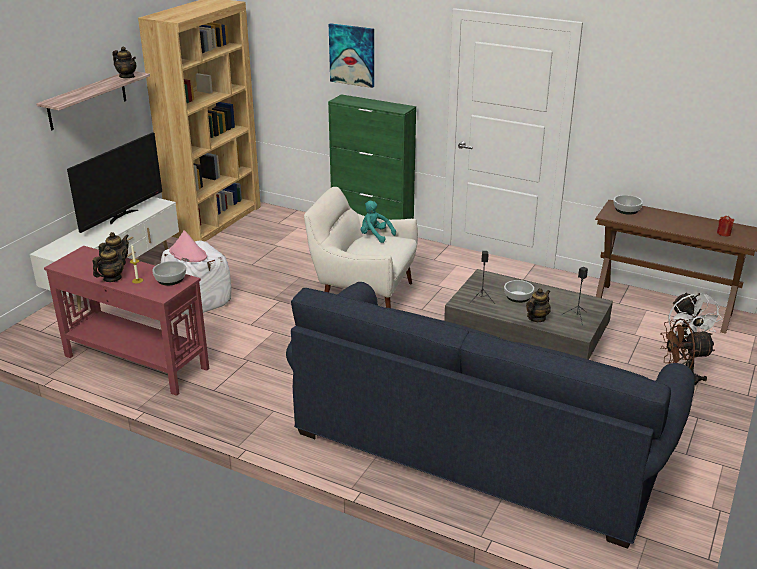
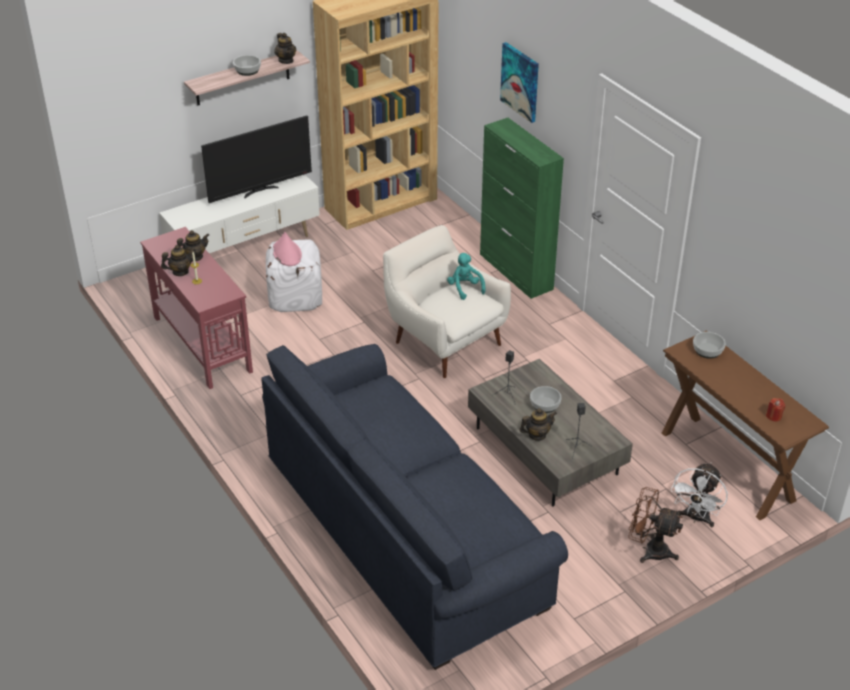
camera: 30 degrees right, 10 degrees up
bowl [152,261,186,286] -> bowl moved to [233,55,261,76]

